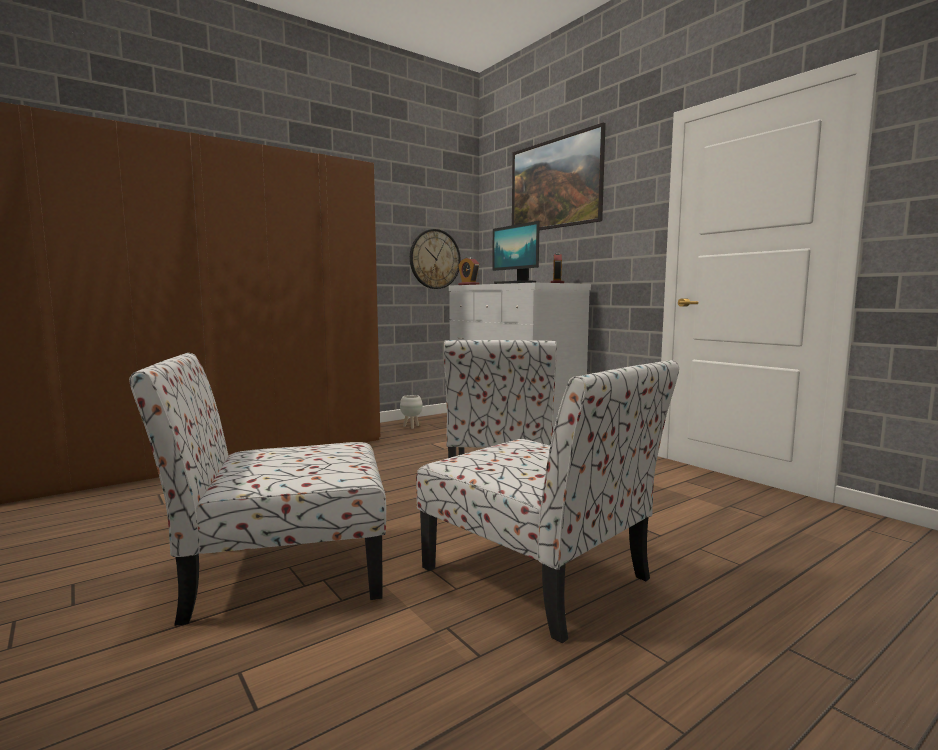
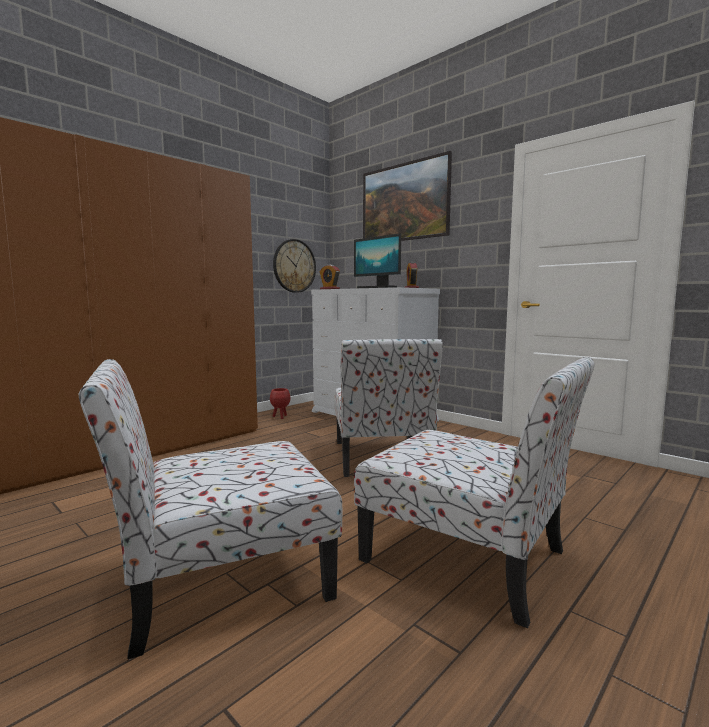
camera: 10 degrees left, 0 degrees up
white planter [400,395,423,429] -> red planter [270,388,290,419]

